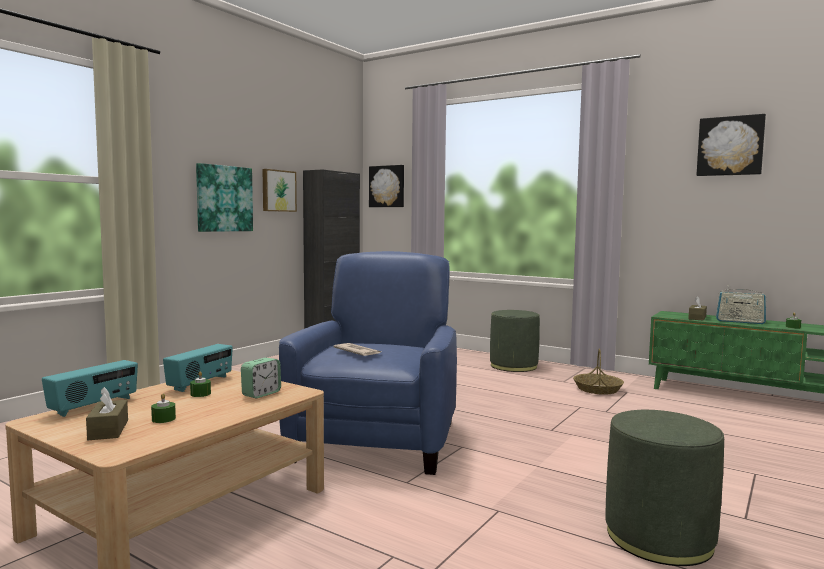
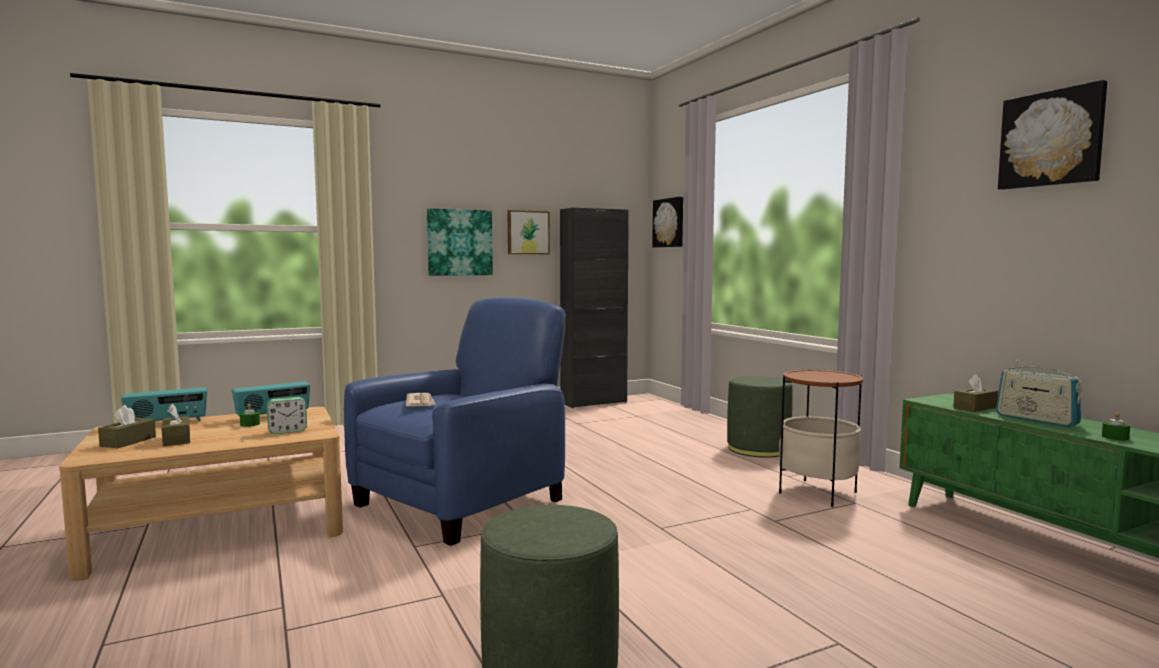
camera: 30 degrees right, 0 degrees up
green candle [151,393,176,423] -> brown tissue box [162,404,190,446]
basket [573,348,624,395] -> side table [779,369,863,507]

